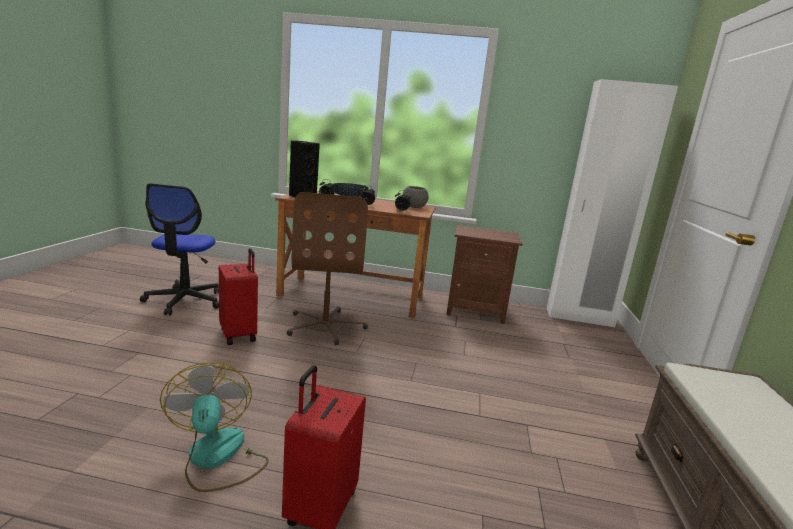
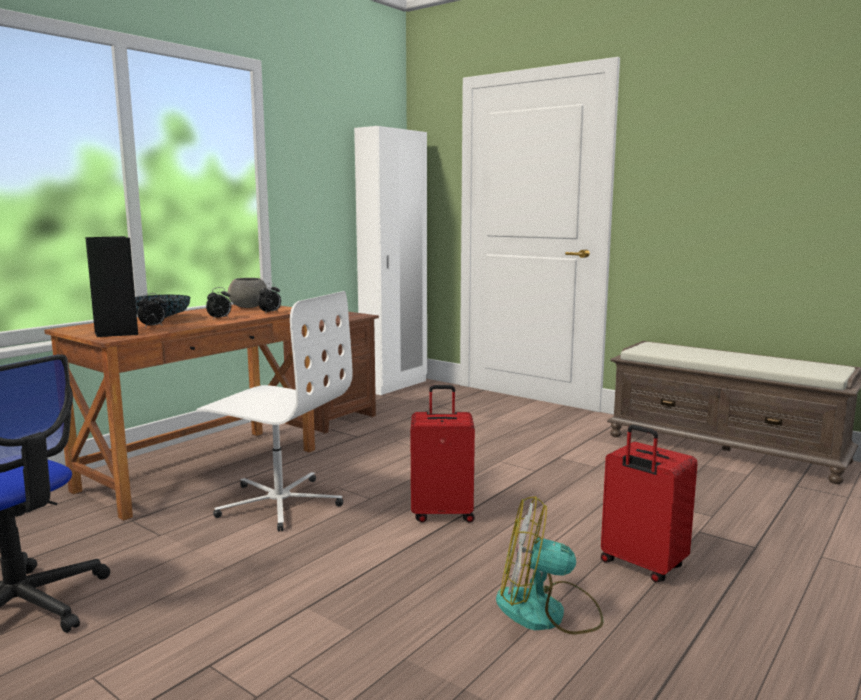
camera: 60 degrees left, 5 degrees down
red suitcase [219,248,258,345] -> red suitcase moved to [410,385,475,523]
brown office chair [287,192,368,345] -> white office chair [196,291,353,531]

